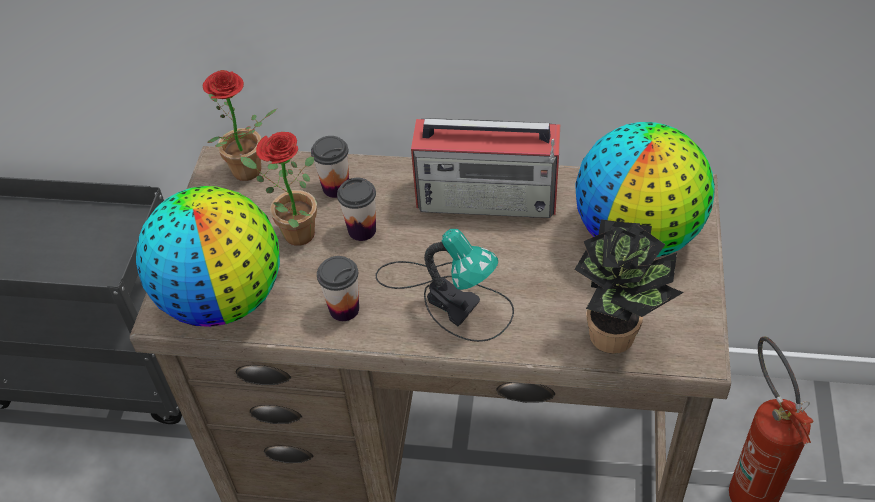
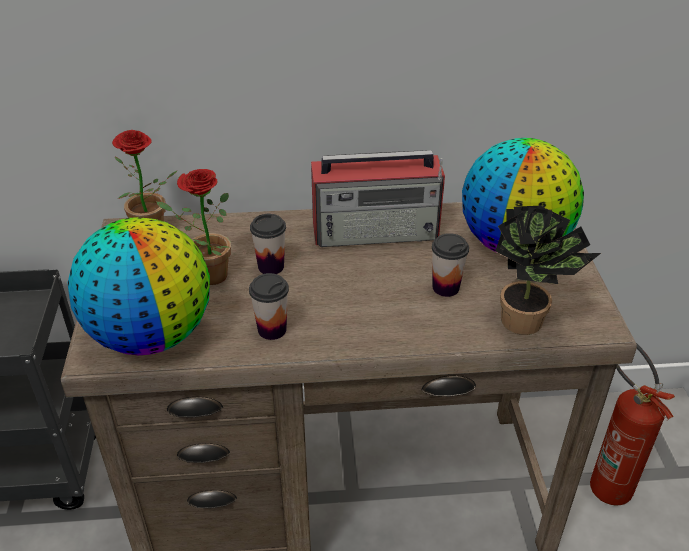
camera: 15 degrees left, 10 degrees down
cup [311,136,349,198] -> cup moved to [432,233,469,297]
table lamp [376,229,514,342] -> none

